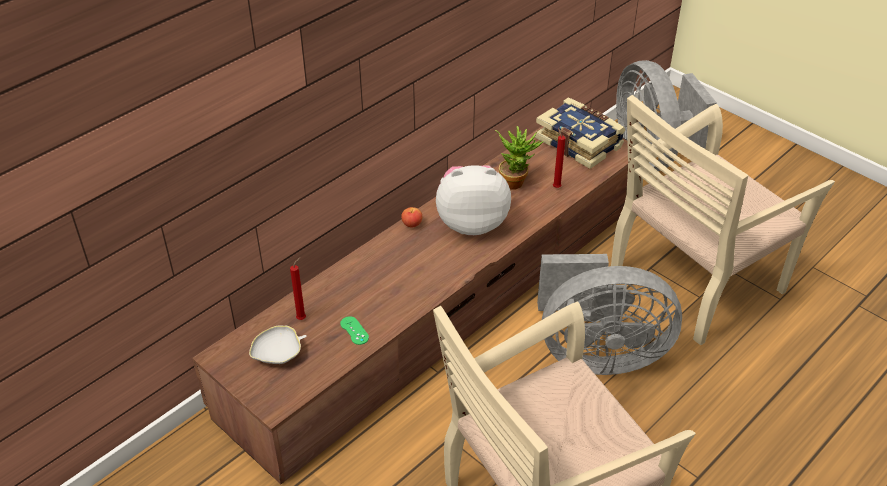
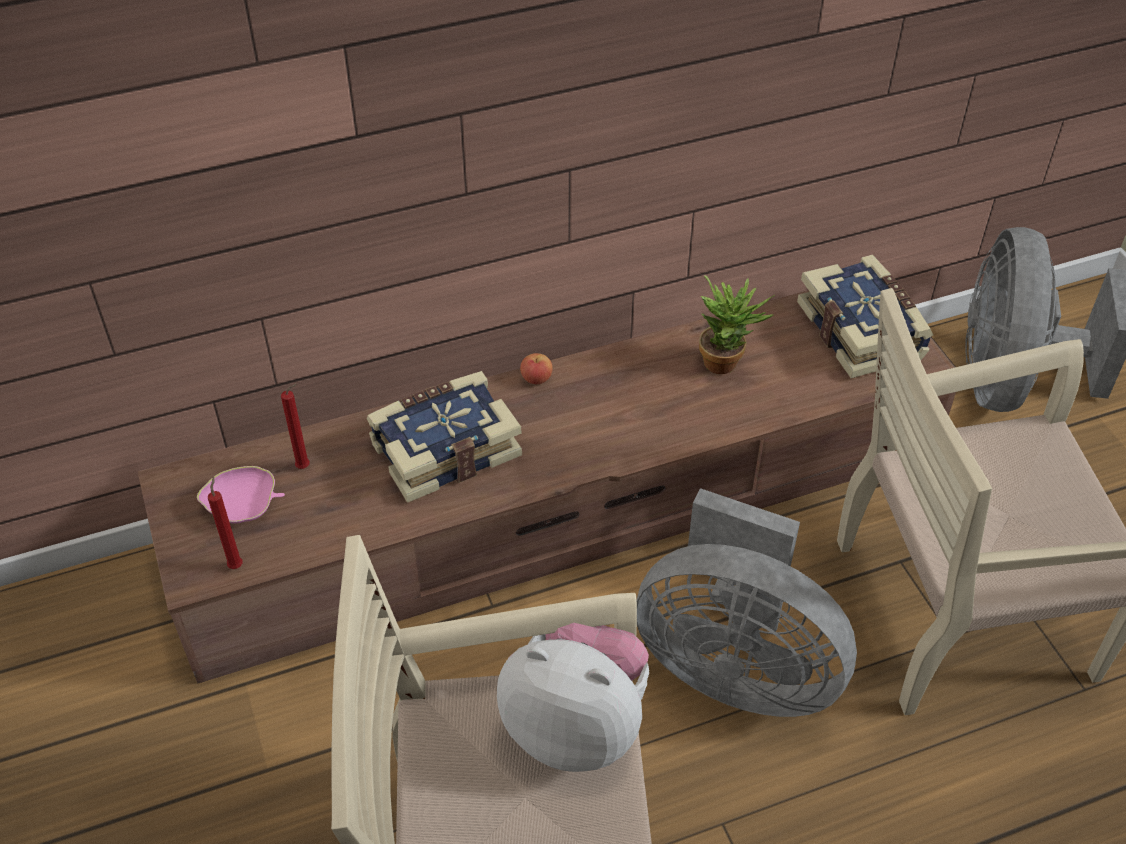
camera: 25 degrees right, 5 degrees up
white bowl [249,326,307,364] -> pink bowl [197,466,285,524]
green game controller [340,316,369,345] -> none
plush toy [436,165,511,235] -> plush toy moved to [497,623,649,772]
red candle [553,128,565,188] -> red candle moved to [208,477,243,569]
none -> book [367,371,522,503]

